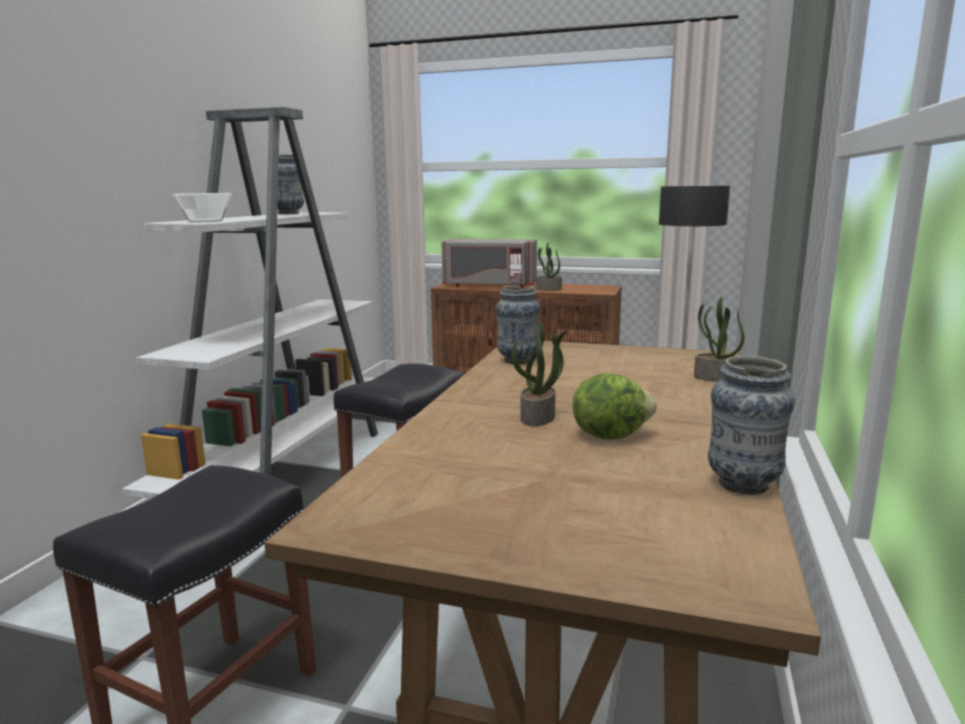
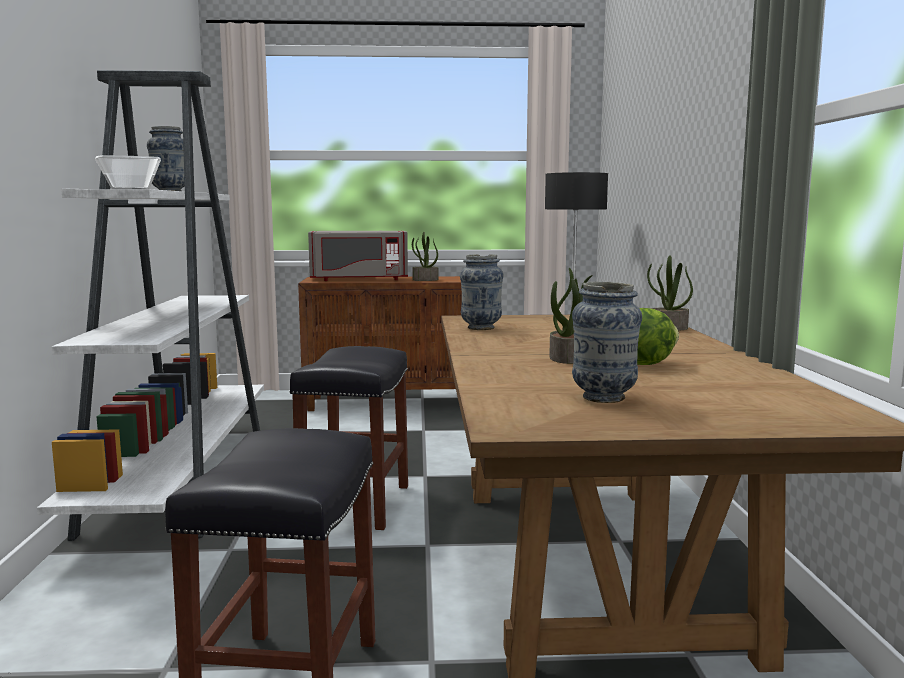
camera: 20 degrees left, 5 degrees down
vase [708,356,795,495] -> vase moved to [572,282,642,403]

